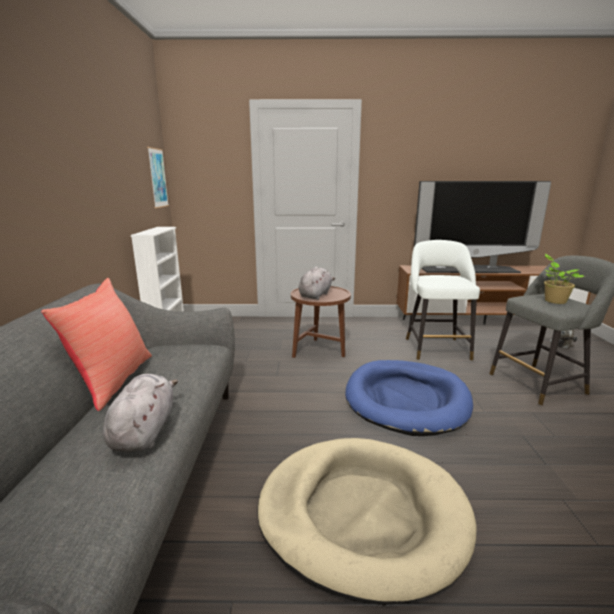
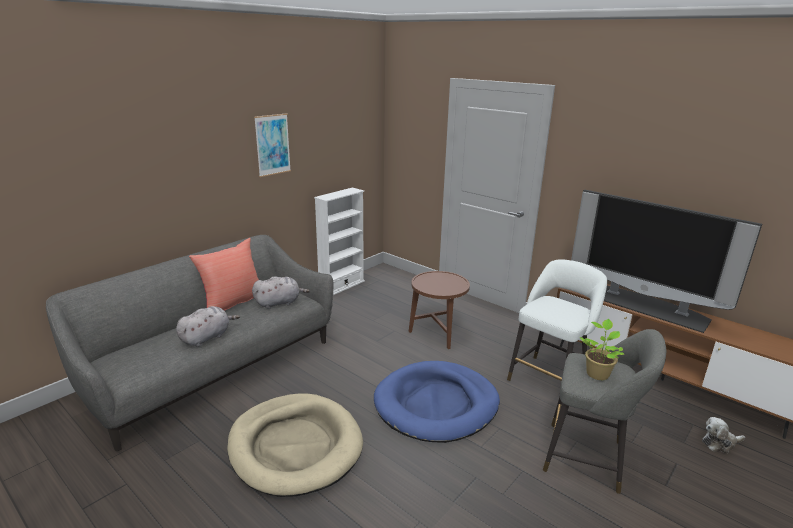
camera: 40 degrees right, 5 degrees up
picture [147,147,169,208] -> picture moved to [254,113,291,177]
grey plush toy [299,266,335,300] -> grey plush toy moved to [252,276,310,309]

